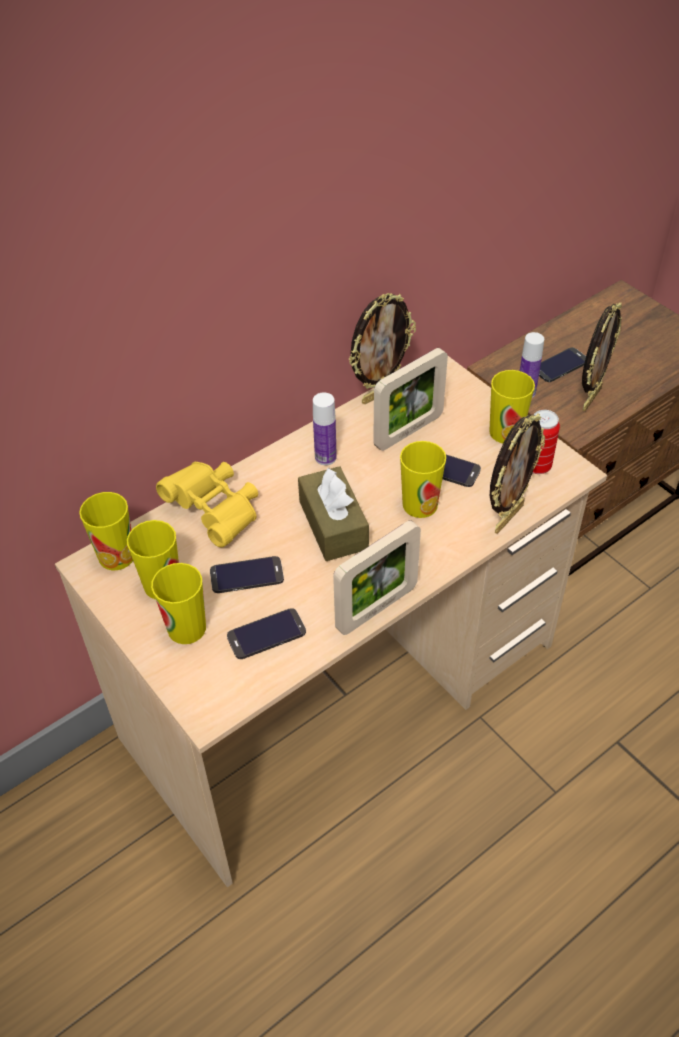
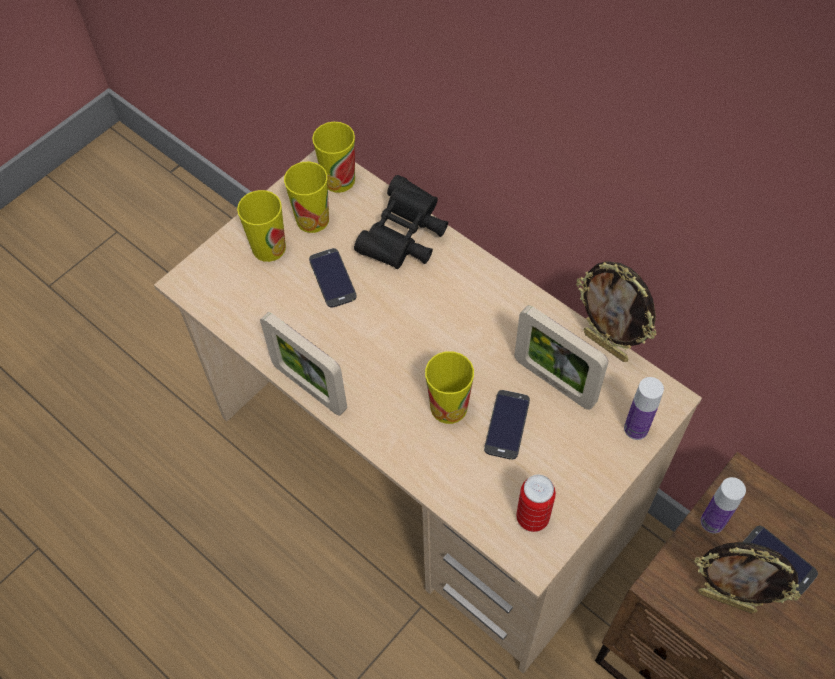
camera: 80 degrees right, 10 degrees up
yellow binoculars [156,462,258,547] -> black binoculars [354,175,448,269]
phone [227,608,306,659] -> none
brown tissue box [298,466,369,561] -> none
bottle [313,392,337,465] -> bottle moved to [624,377,664,440]
cup [489,370,535,443] -> none
picture frame [490,413,545,534] -> none

